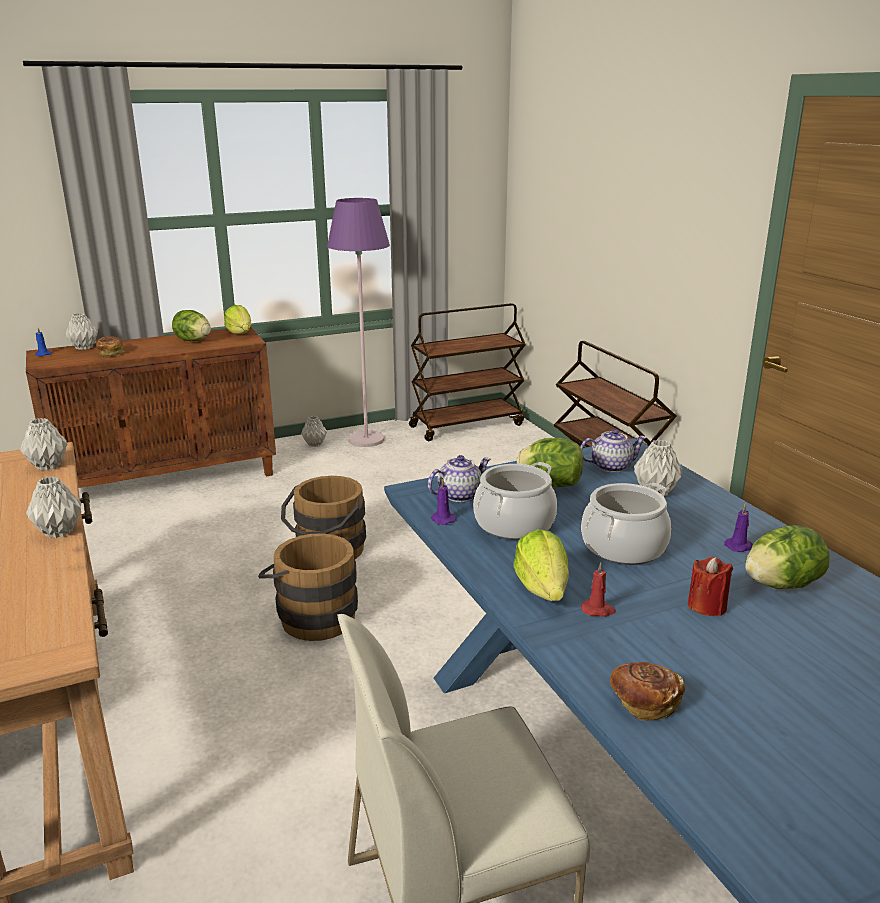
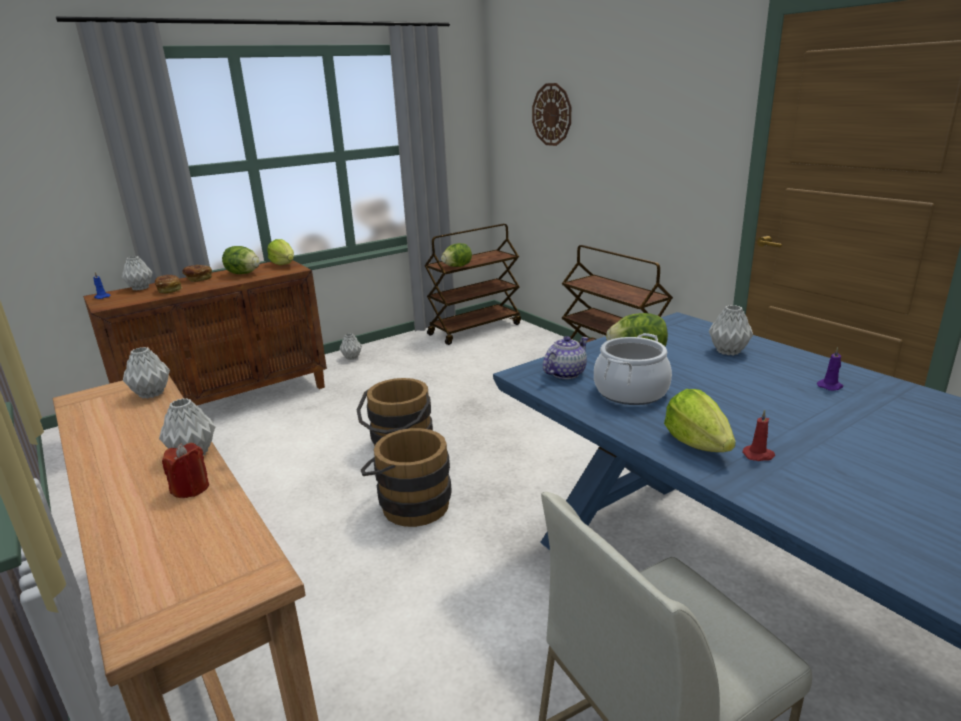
camera: 10 degrees left, 0 degrees up
purple floor lamp [327,198,390,447] -> none
purple candle [431,479,456,525] -> none
teapot [580,429,647,473] -> none
cooking pot [581,483,671,565] -> none
bread [610,662,685,721] -> bread moved to [182,265,212,282]
red candle [688,557,733,616] -> red candle moved to [162,443,209,498]
lettuce [745,525,829,589] -> lettuce moved to [441,243,472,267]
none -> wall clock [532,83,571,146]

